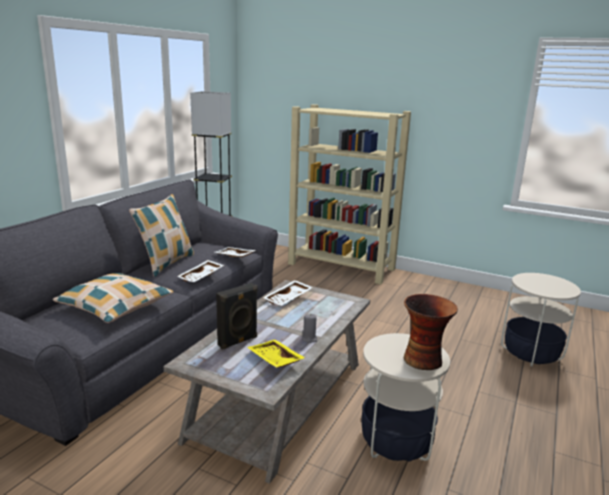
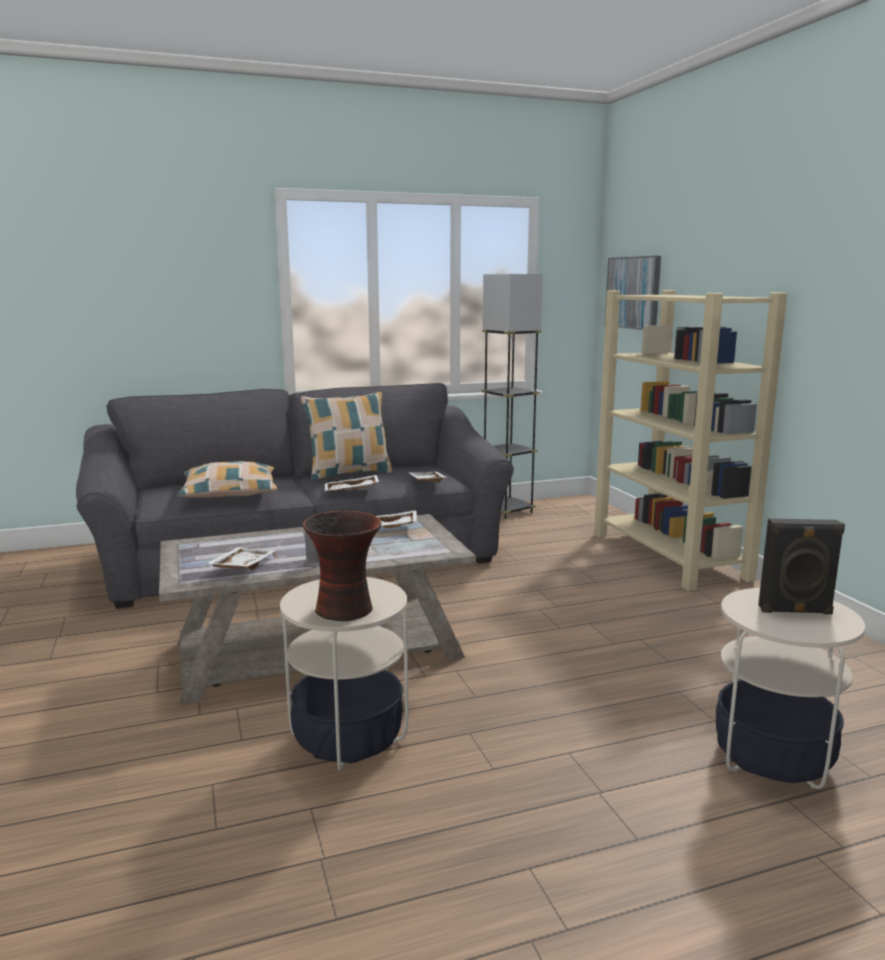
camera: 45 degrees right, 5 degrees down
black speaker [216,283,257,350] -> black speaker moved to [758,518,845,614]
yellow tray [247,340,305,368] -> white tray [207,547,275,570]
none -> picture [605,256,661,330]

